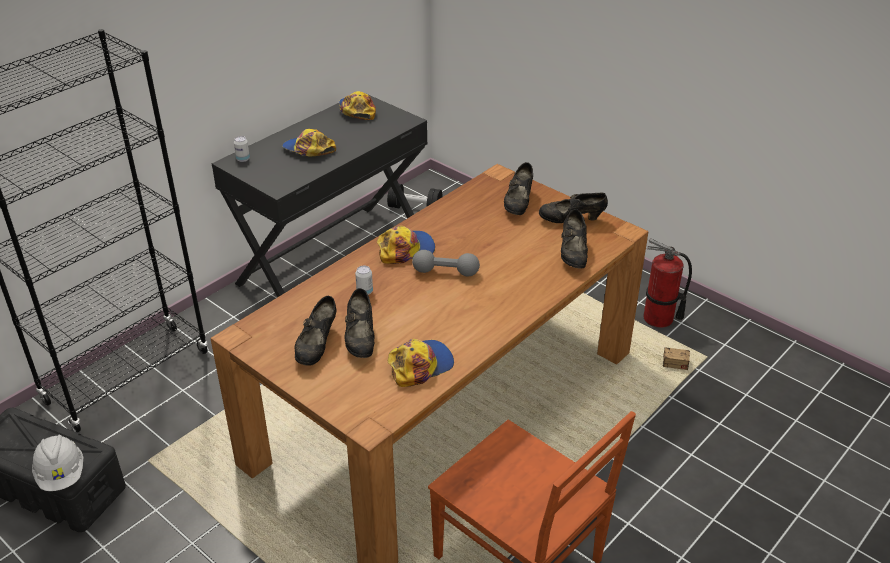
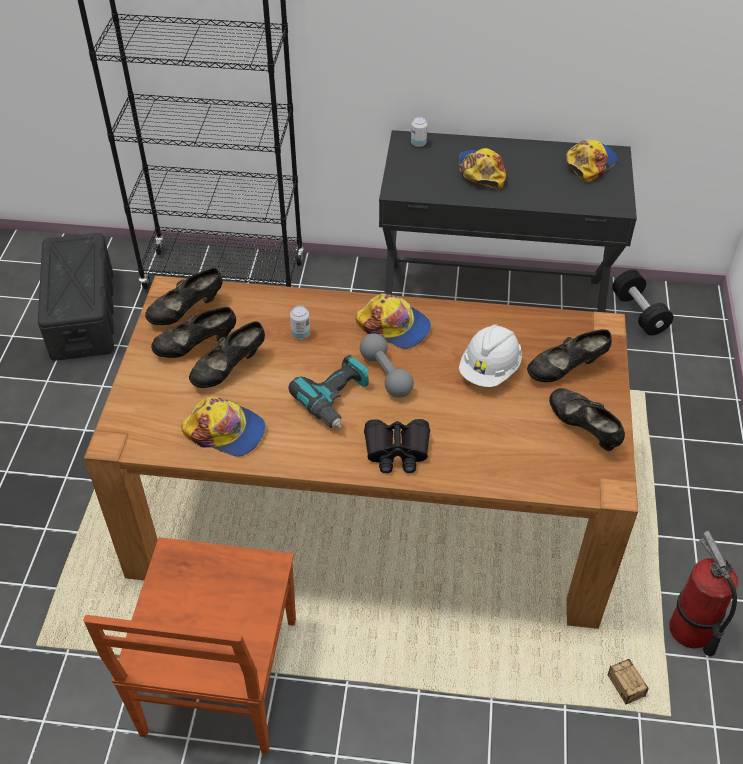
camera: 55 degrees right, 10 degrees up
white hard hat [32,435,83,491] -> white hard hat moved to [459,324,522,387]
black shoe [561,209,588,269] -> black shoe moved to [145,268,222,325]
none -> power drill [288,354,369,429]
none -> black binoculars [364,419,430,473]

